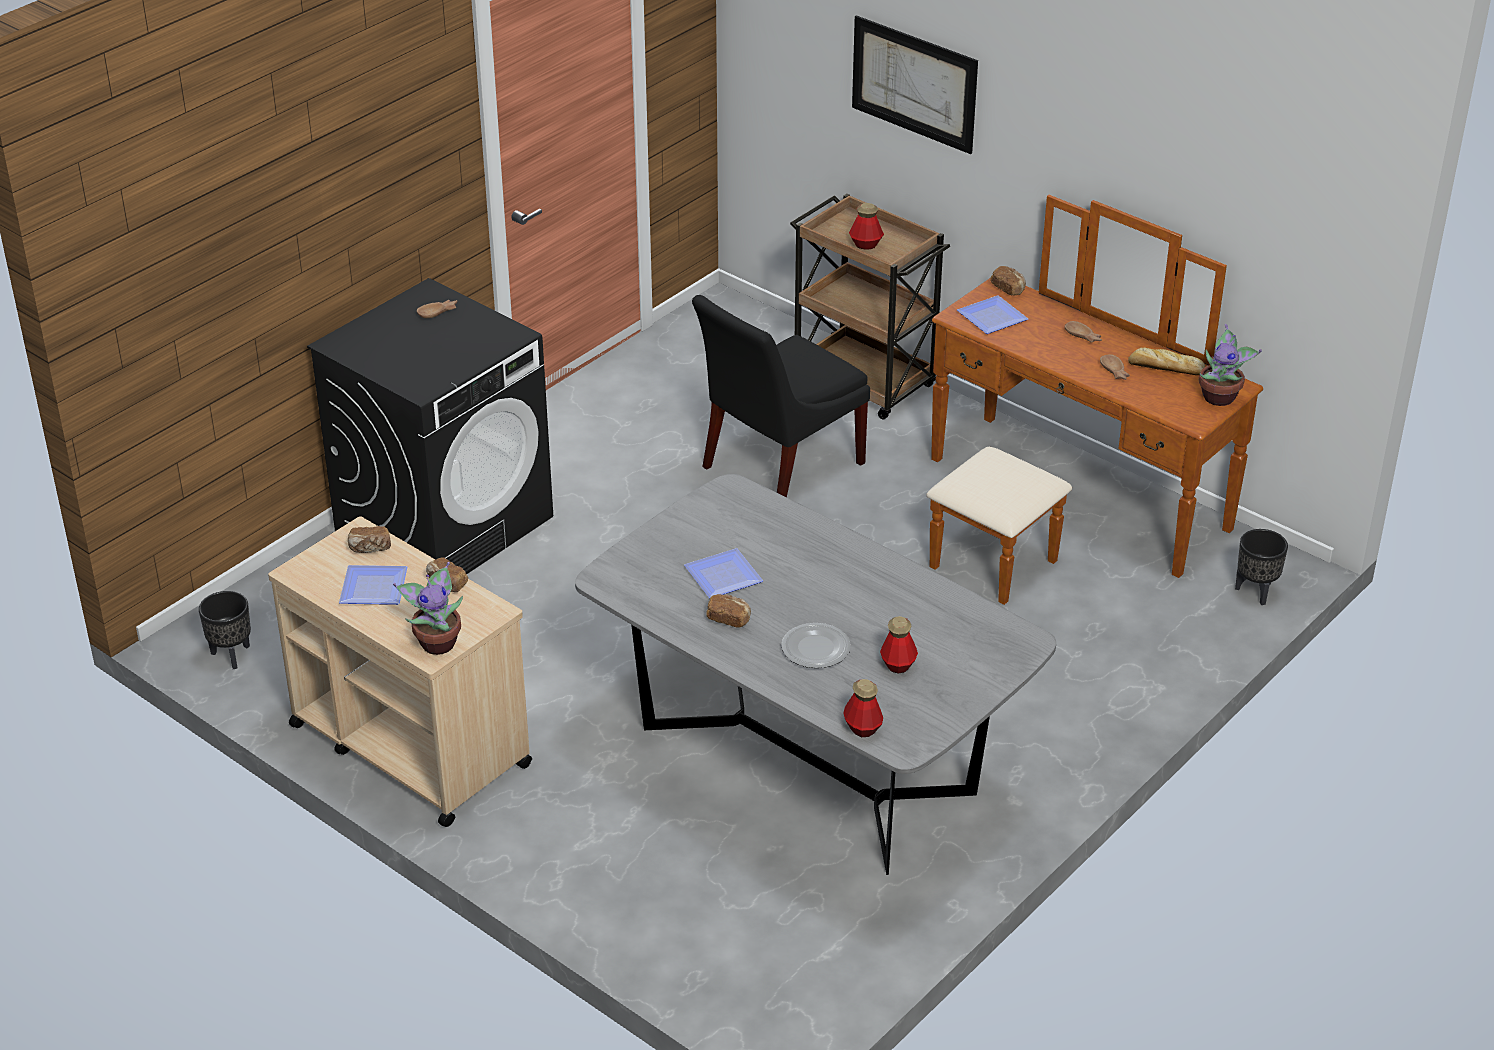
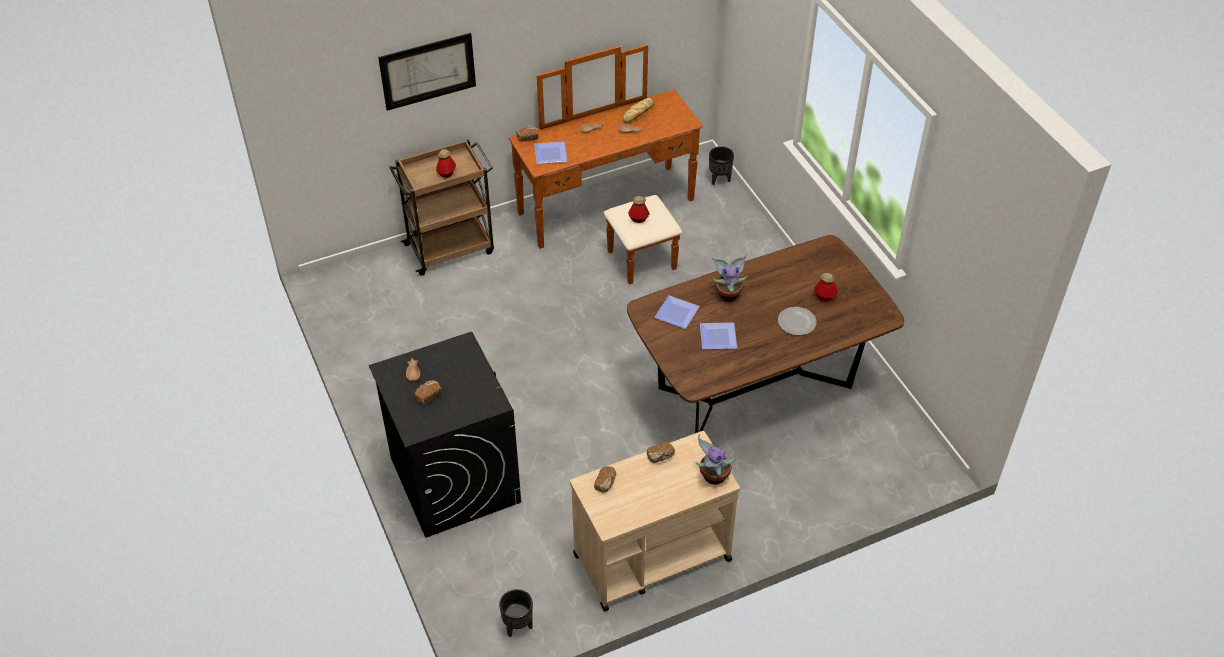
camera: 65 degrees left, 10 degrees up
plate [339,565,407,605] -> plate moved to [654,295,700,329]
grey dining table [575,474,1056,875] -> brown dining table [627,235,904,433]
black chair [692,295,870,497] -> none
bread [706,594,751,628] -> bread moved to [414,380,442,404]
bottle [843,679,883,737] -> bottle moved to [628,196,650,223]
potted plant [1199,324,1262,406] -> potted plant moved to [712,256,748,302]

